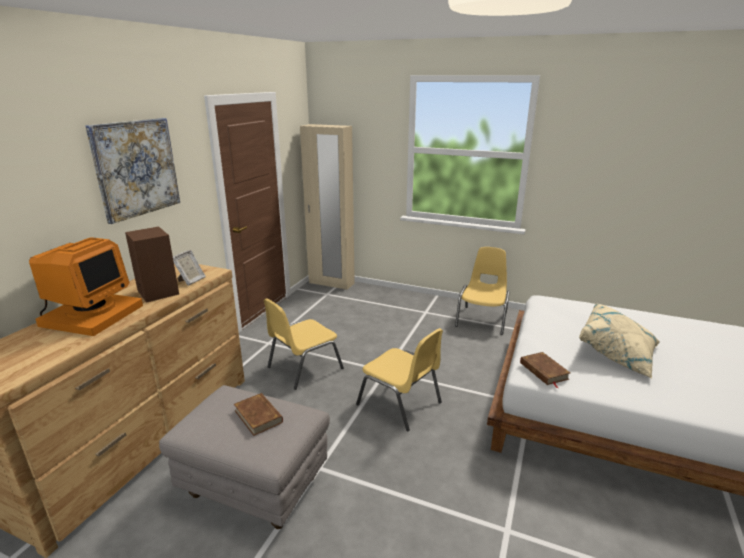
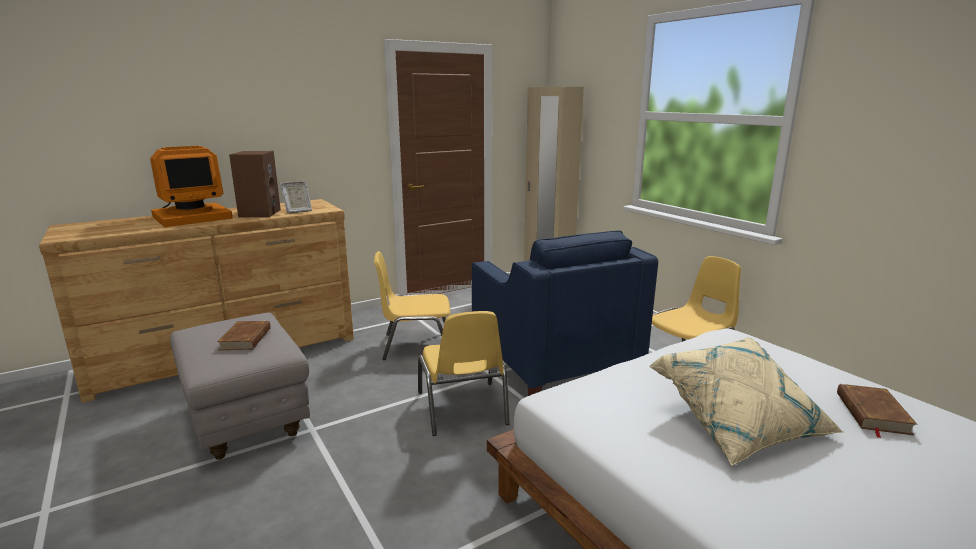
camera: 35 degrees right, 5 degrees down
picture [85,118,180,224] -> none
brown book [520,352,570,388] -> brown book moved to [837,384,917,438]
none -> blue armchair [472,231,658,396]

